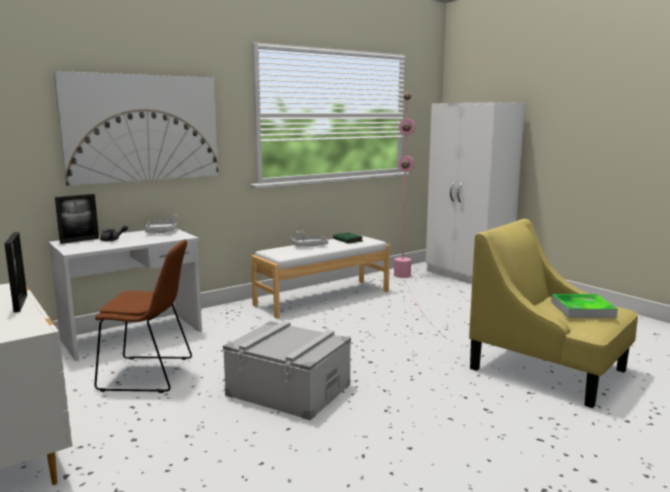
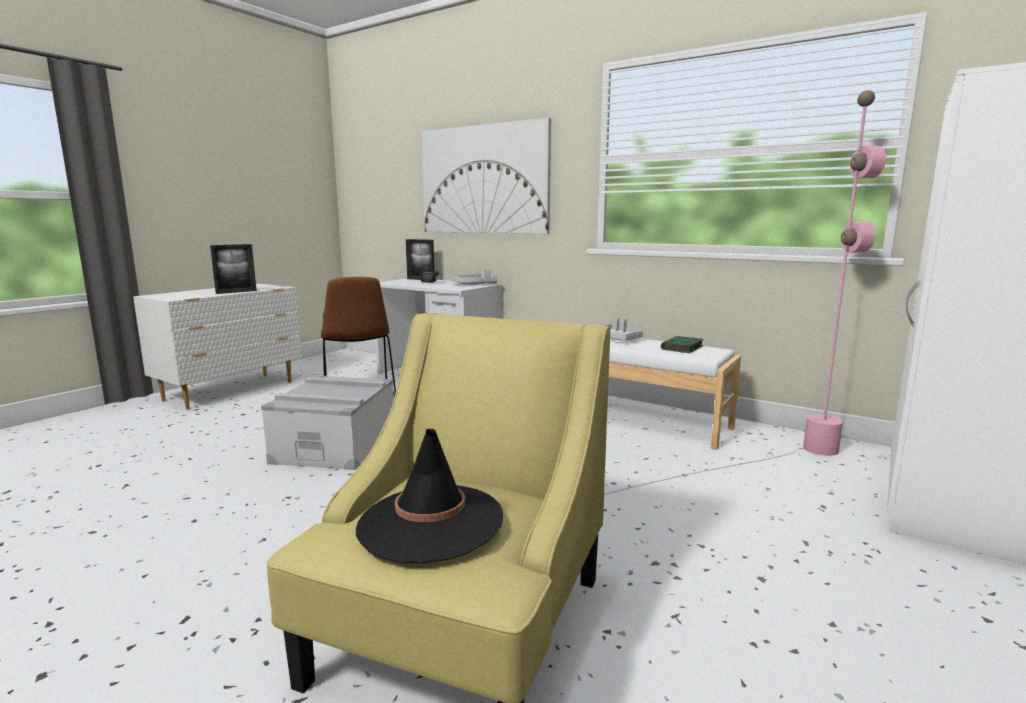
camera: 70 degrees right, 0 degrees up
tray [551,294,618,318] -> black hat [356,429,503,563]

